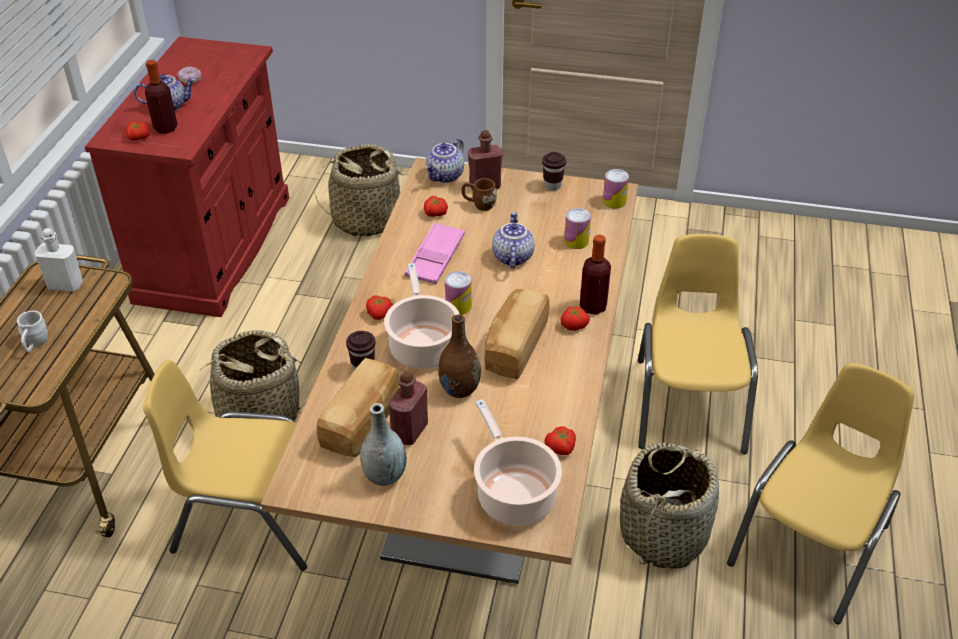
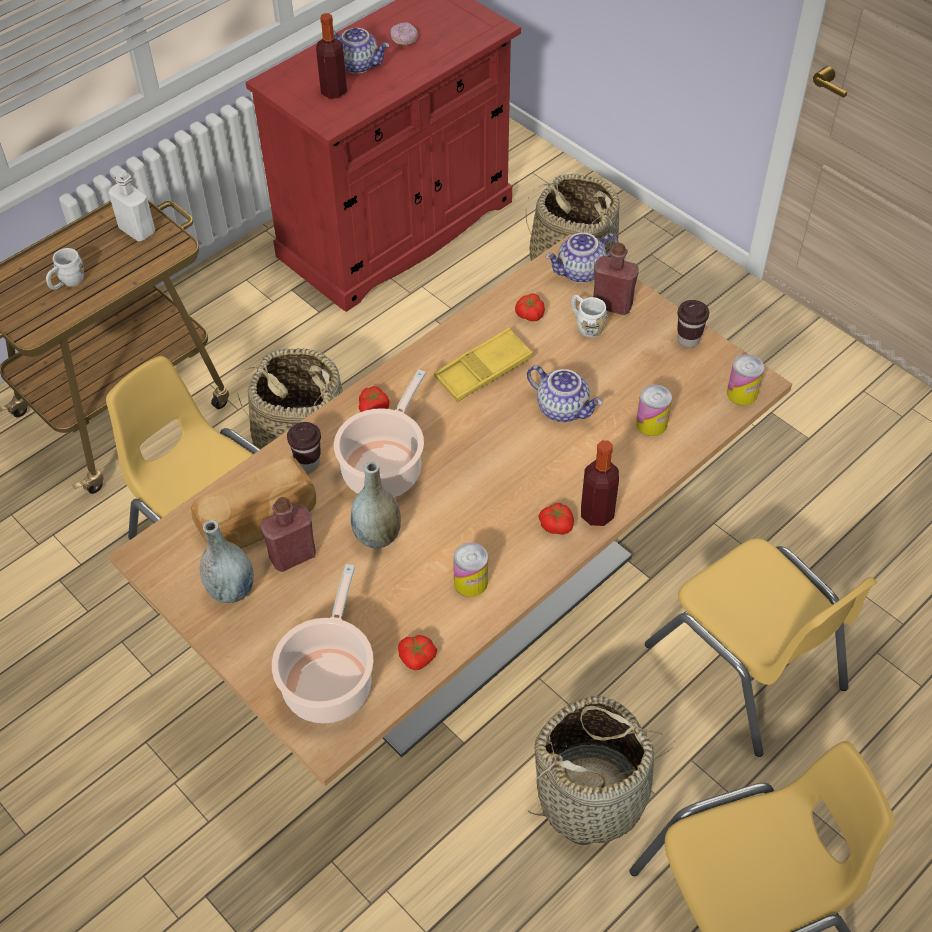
camera: 35 degrees right, 10 degrees up
tomato [126,121,150,141] -> none
pink tray [405,222,465,284] -> yellow tray [434,328,533,402]
brown vase [438,314,481,398] -> grey vase [351,461,401,549]
can [445,271,472,315] -> can moved to [453,543,488,597]
brown mug [462,178,497,211] -> white mug [571,295,607,338]
bread [484,289,550,380] -> none
teapot [492,212,534,269] -> teapot turned 90 degrees clockwise [527,365,602,422]
yellow chair [638,234,758,454] -> yellow chair turned 105 degrees clockwise [645,538,877,757]

